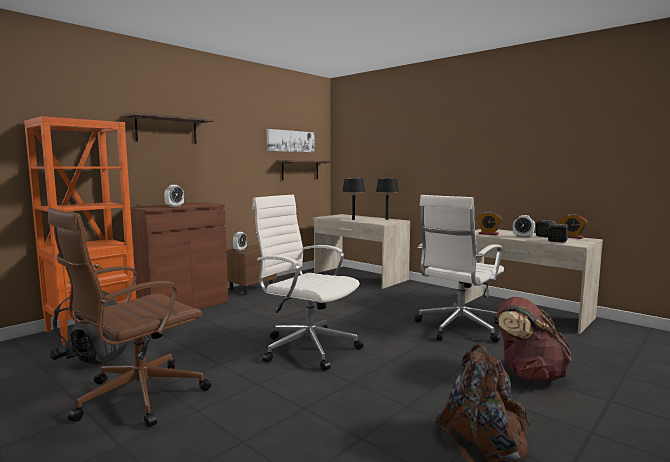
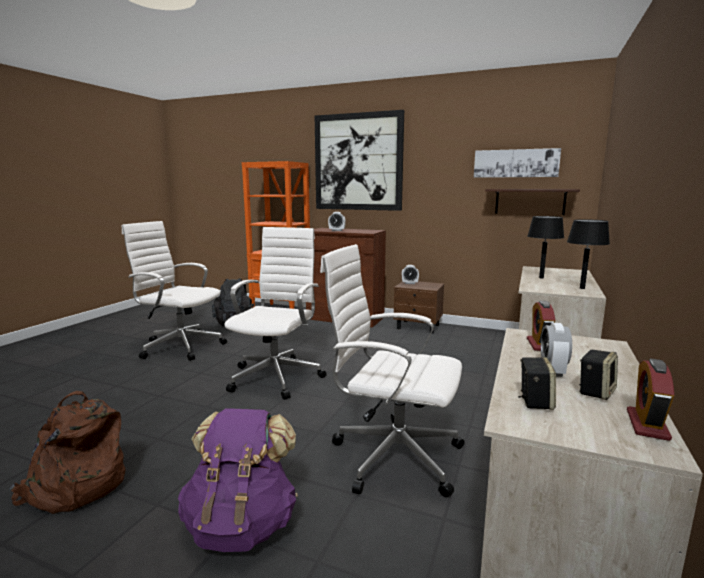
camera: 70 degrees right, 5 degrees up
brown office chair [48,208,211,428] -> white office chair [122,221,227,361]
shelf [124,112,214,144] -> picture [315,110,404,211]
brown backpack [496,297,571,381] -> purple backpack [178,408,298,552]

